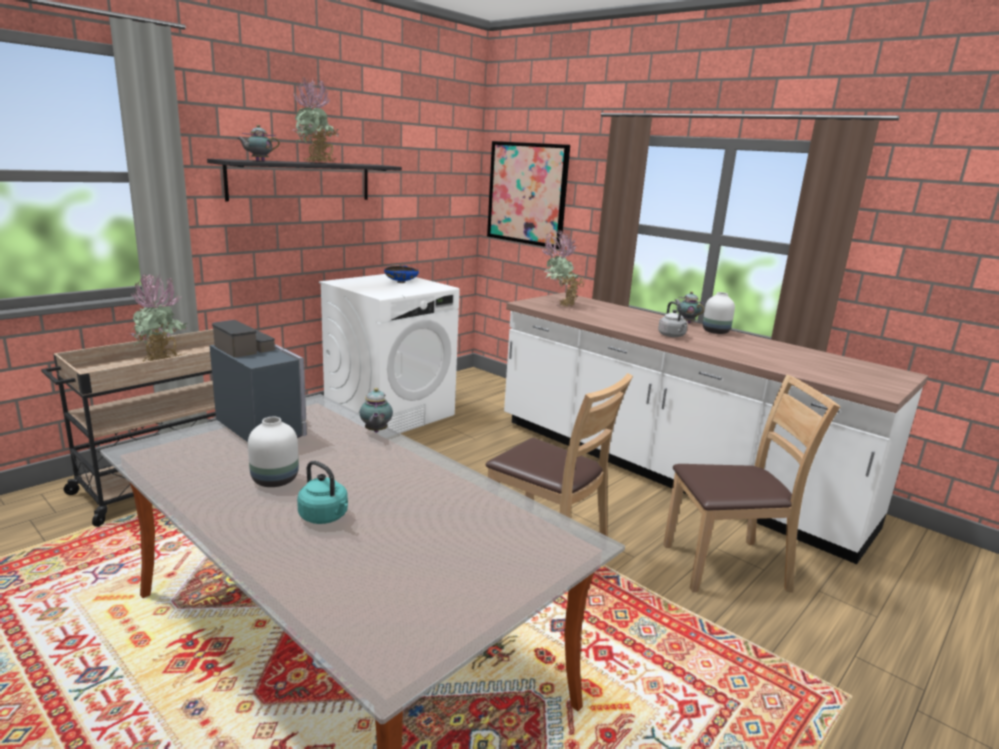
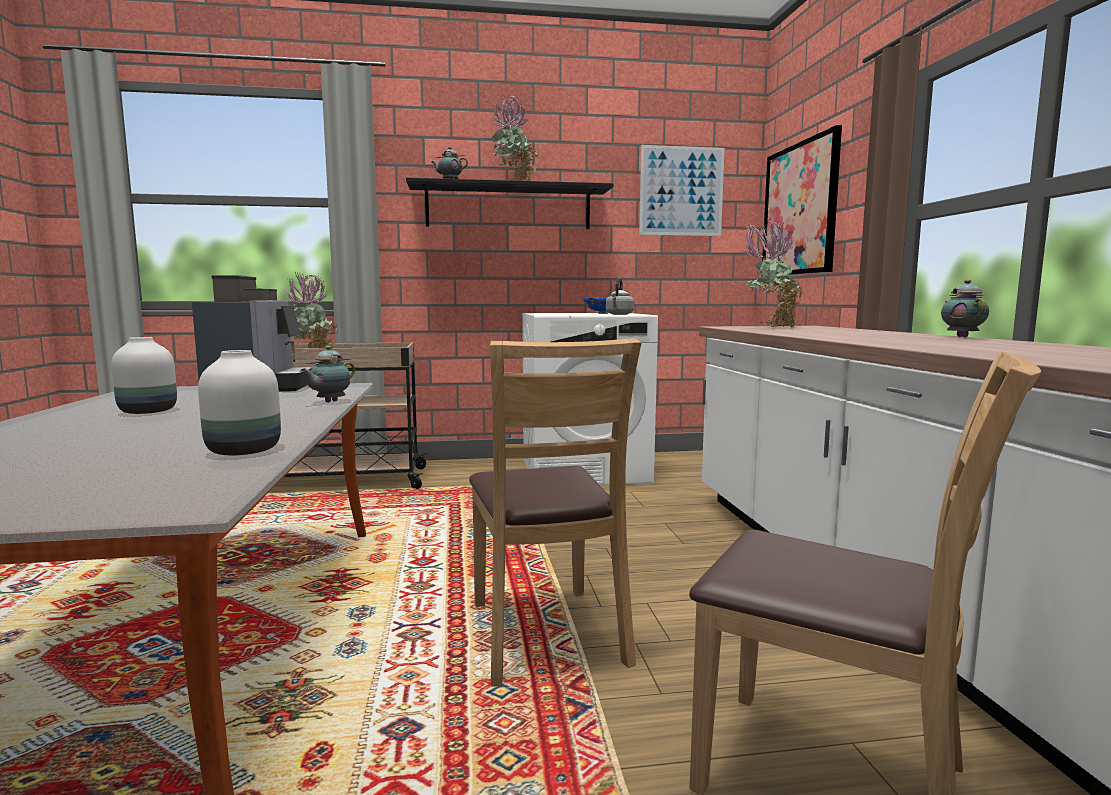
camera: 40 degrees right, 10 degrees down
turquoise kettle [297,461,348,524] -> none
grey kettle [658,301,688,337] -> grey kettle moved to [606,279,634,315]
white vase [703,292,735,334] -> white vase moved to [198,350,281,455]
none -> picture [639,145,725,236]

